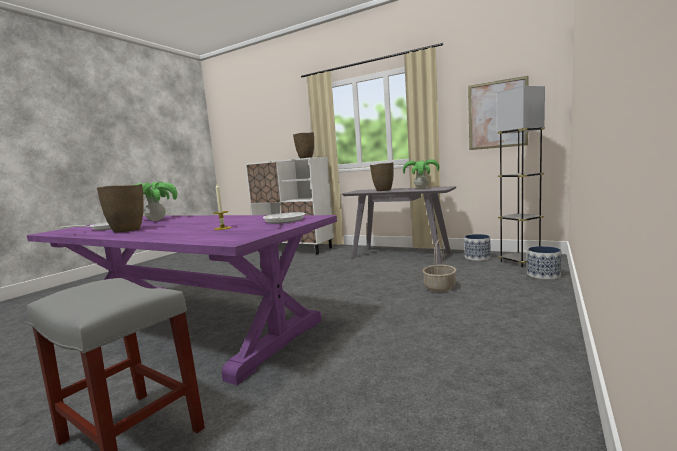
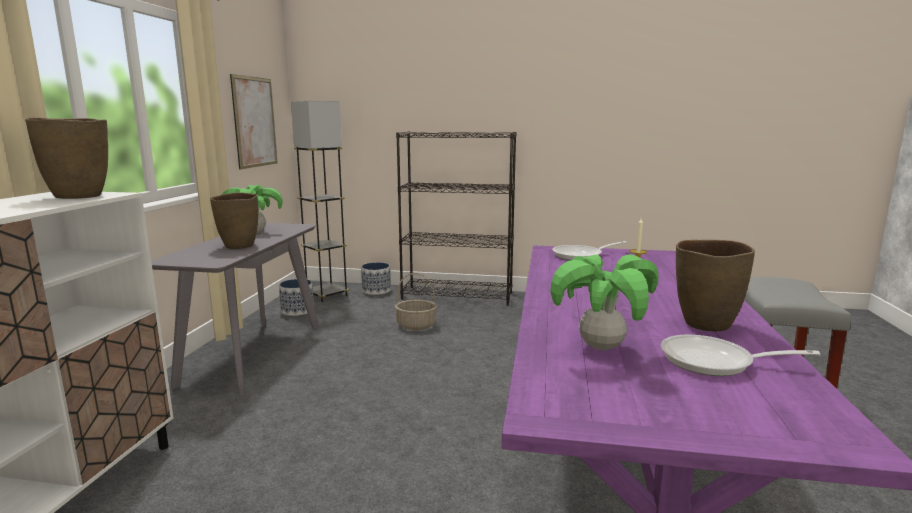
camera: 110 degrees left, 5 degrees up
none -> black bookcase [396,131,516,306]

